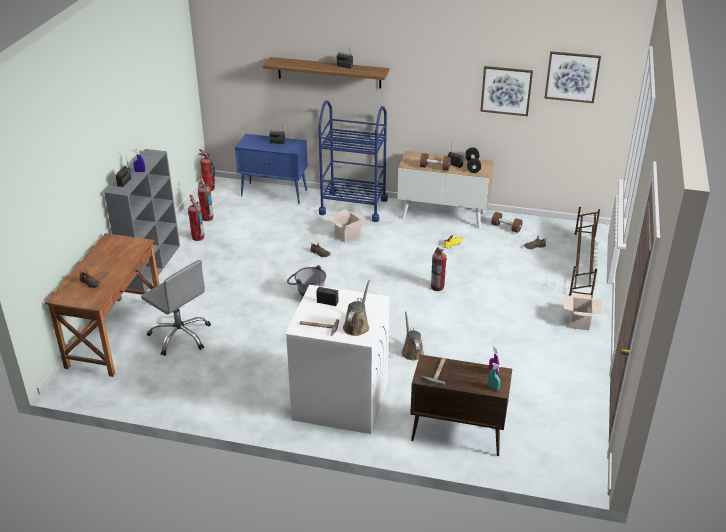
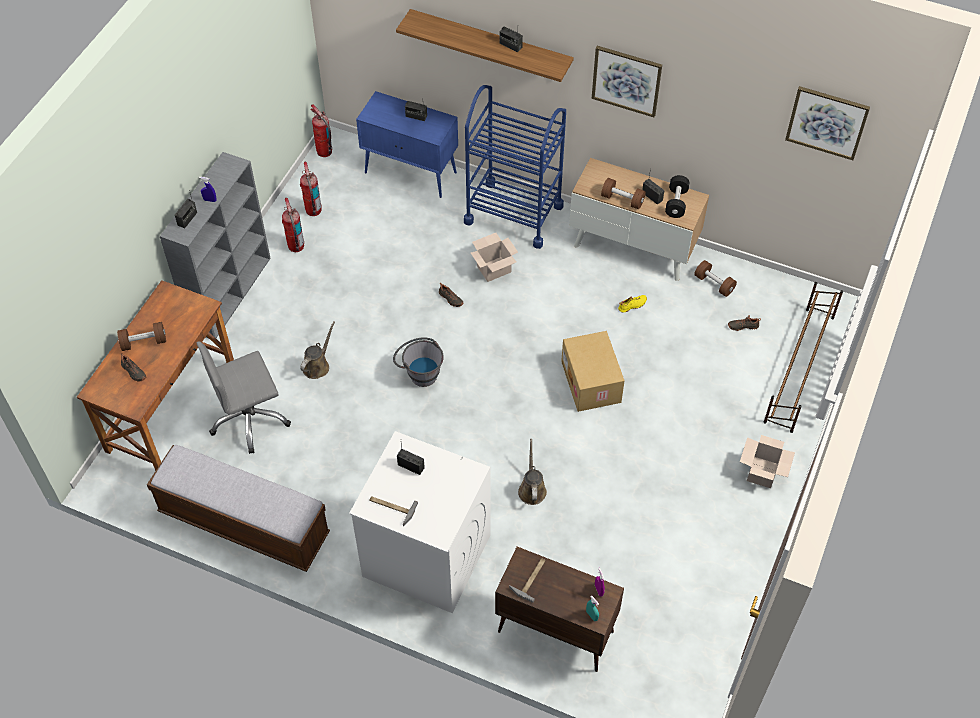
camera: 10 degrees right, 20 degrees up
grey office chair [141,260,211,356] -> grey office chair turned 105 degrees clockwise [197,341,291,454]
brown watering can [343,280,370,336] -> brown watering can moved to [300,322,335,379]
fire extinguisher [431,247,447,291] -> cardboard box [561,331,625,412]
picture [480,66,533,116] -> picture moved to [592,46,662,117]
none -> brown dumbbell [117,322,166,351]
none -> bench [147,445,330,572]

